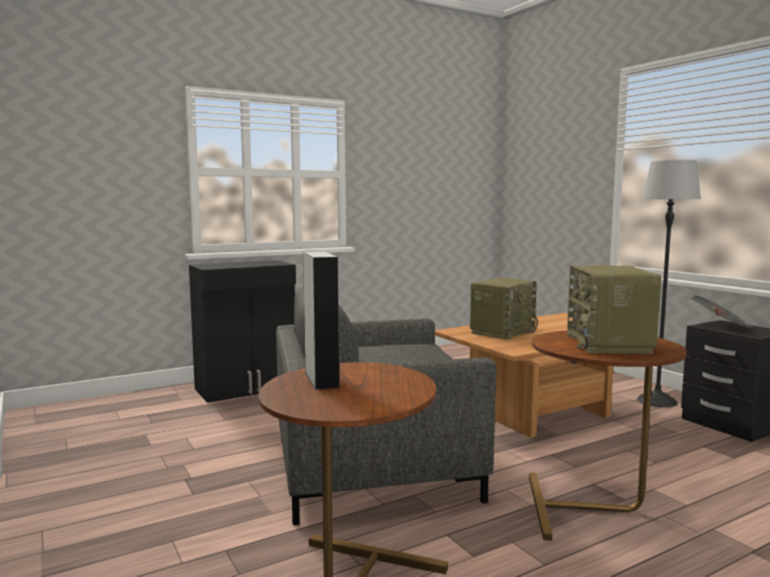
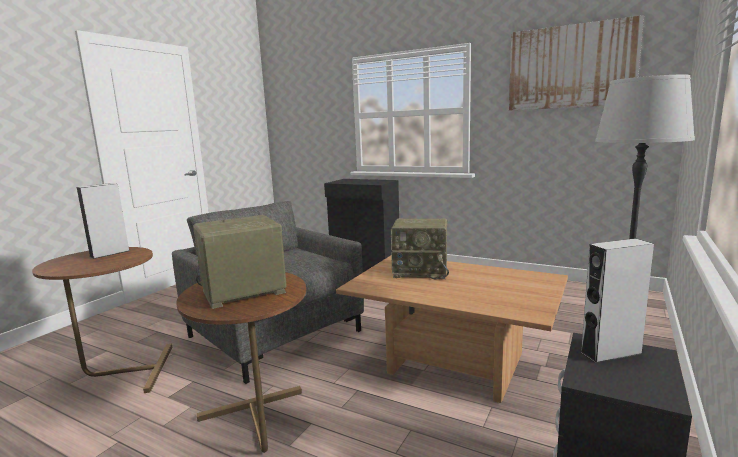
camera: 60 degrees right, 5 degrees up
newspaper [691,296,753,328] -> grey speaker [580,238,654,363]
none -> picture [509,15,644,110]

